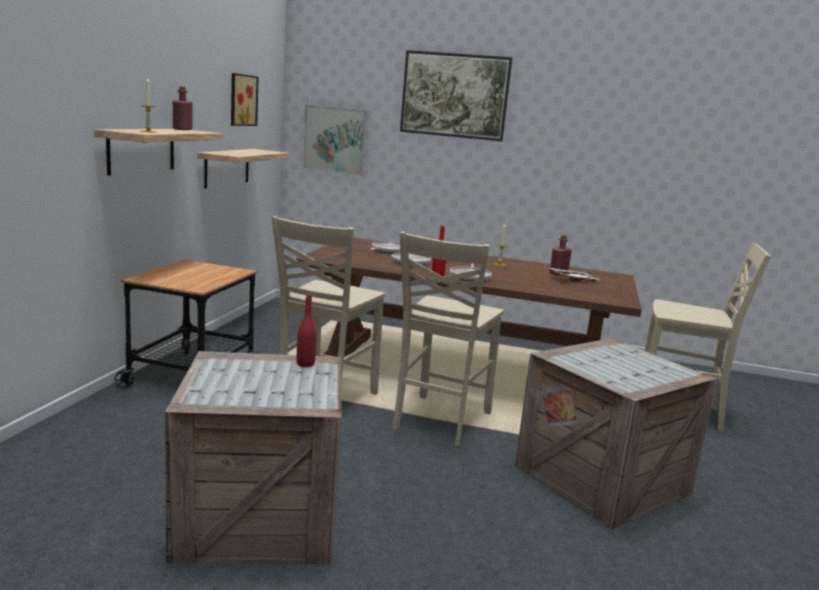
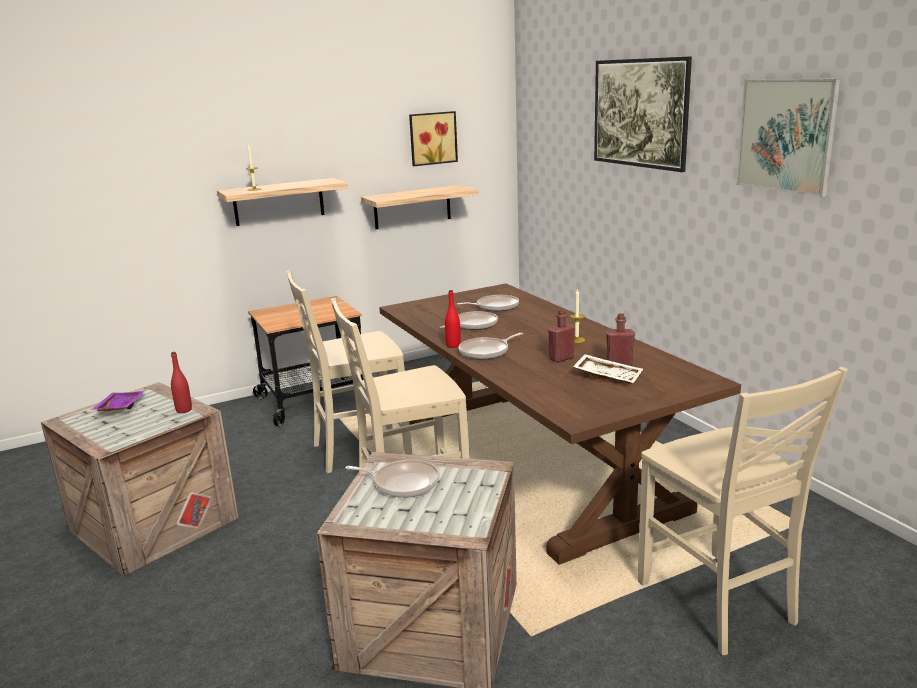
camera: 50 degrees right, 5 degrees up
red bottle [173,86,193,130] -> red bottle moved to [548,309,575,362]
picture [303,105,367,176] -> picture moved to [736,79,840,197]
none -> purple tray [91,391,145,411]
none -> frying pan [345,459,440,498]

